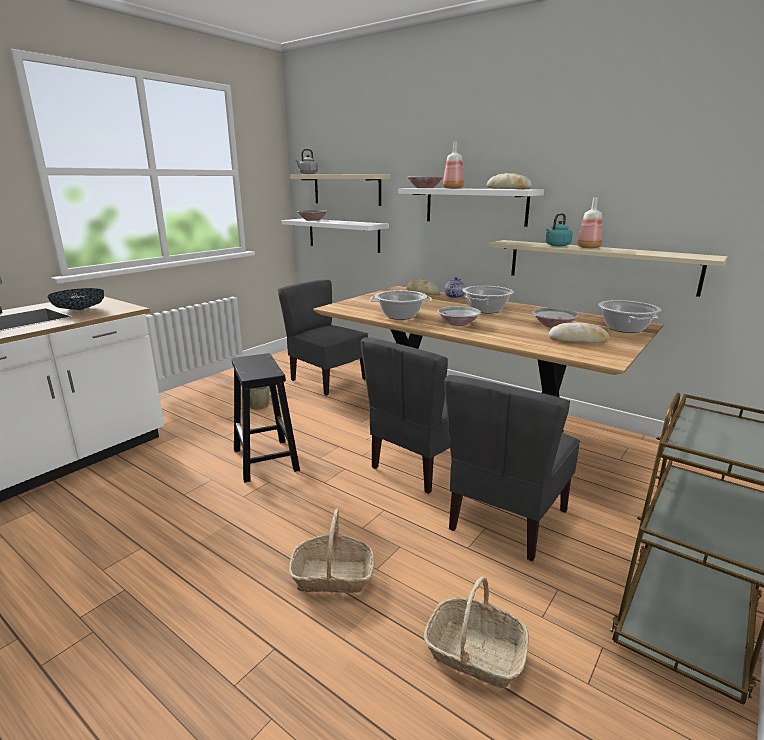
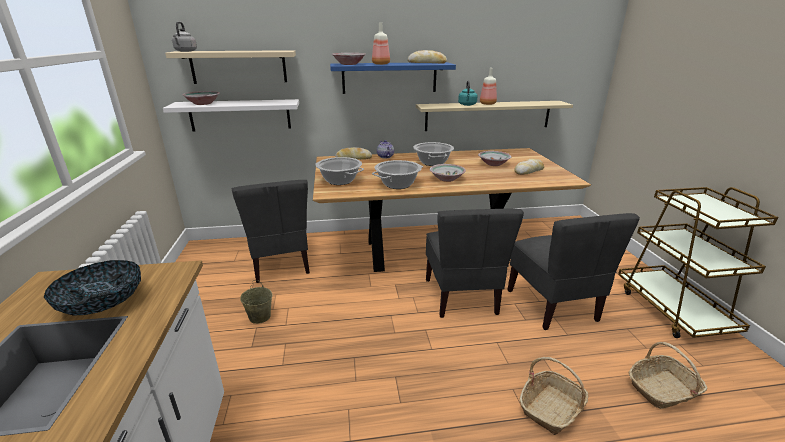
camera: 45 degrees left, 5 degrees up
black stool [232,353,300,483] -> none
grey chair [278,280,368,396] -> grey chair turned 105 degrees counterclockwise [231,180,310,283]
white shelf [399,188,544,227] -> blue shelf [330,62,456,94]
cooking pot [598,300,661,333] -> cooking pot moved to [315,157,364,185]

